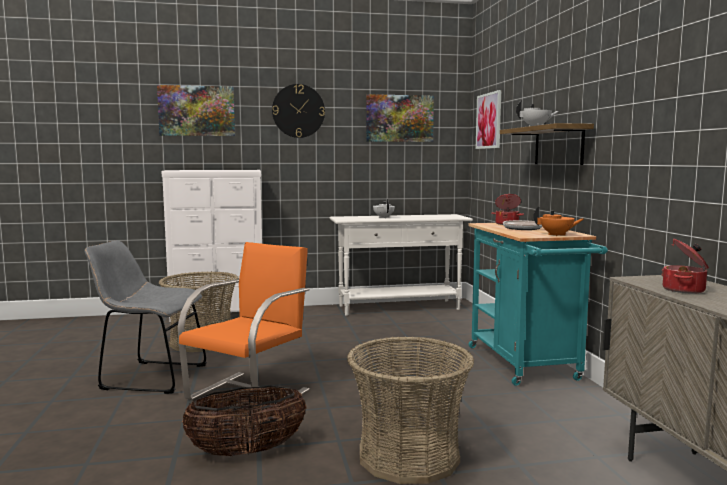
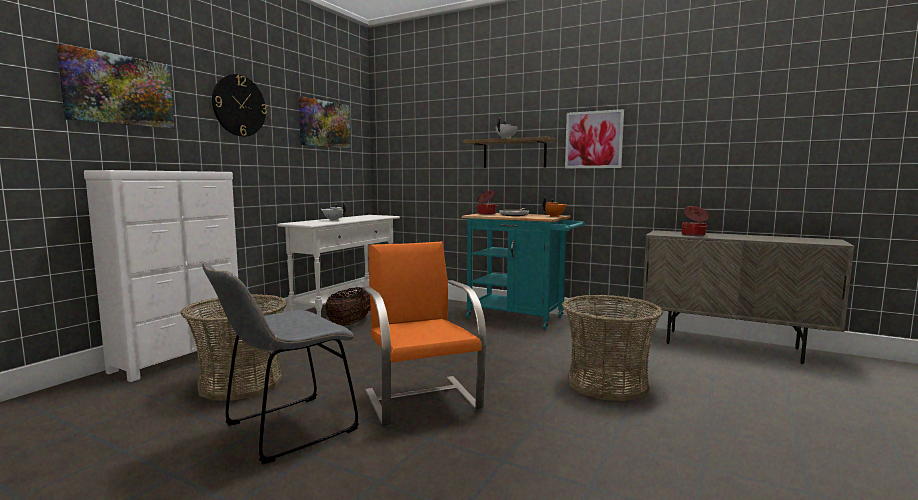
camera: 50 degrees left, 0 degrees up
basket [182,385,307,457] -> basket moved to [325,287,370,326]
picture [476,90,501,149] -> picture moved to [565,109,624,168]

